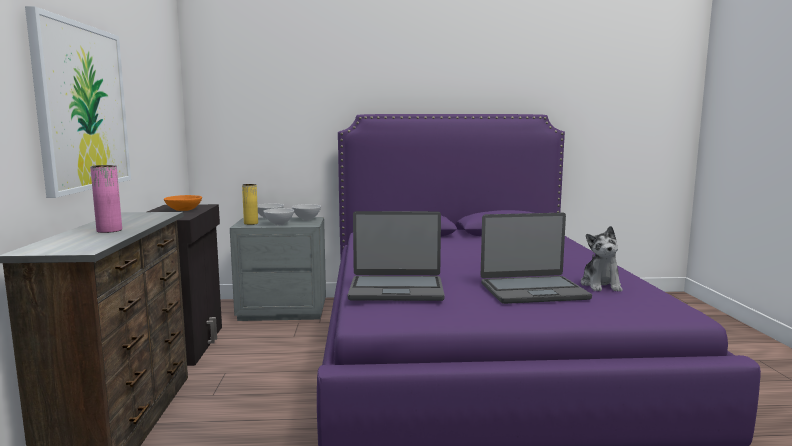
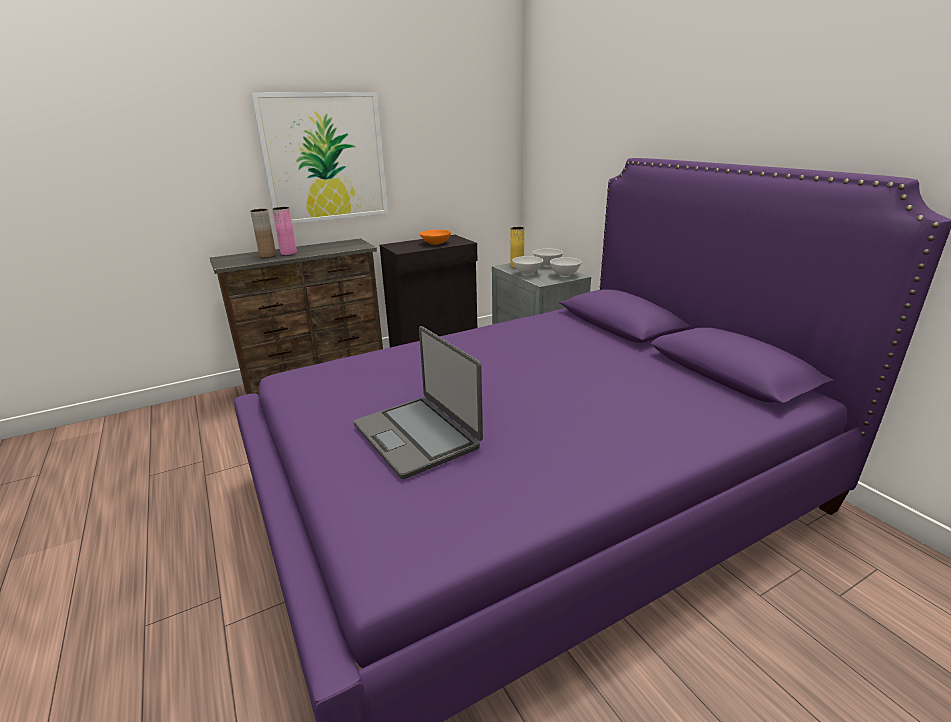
camera: 65 degrees right, 15 degrees up
laptop [348,211,445,301] -> none
plush toy [581,226,623,292] -> none
none -> brown vase [250,209,276,258]

